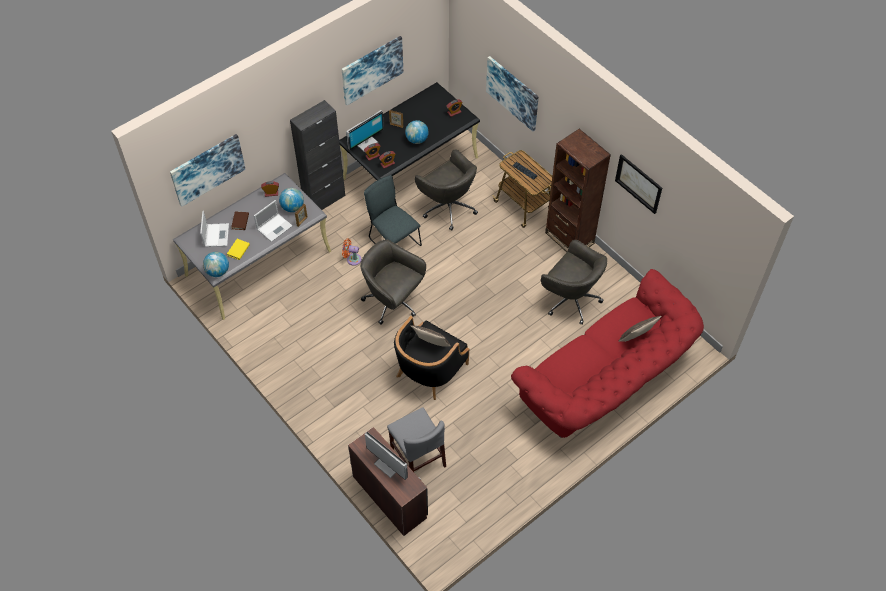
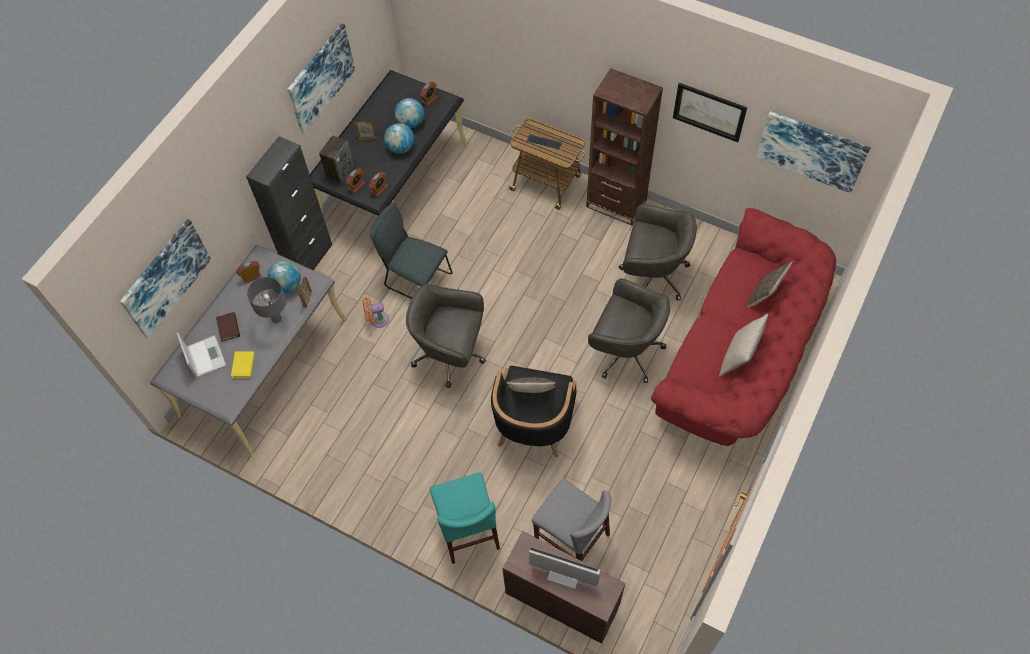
camera: 20 degrees left, 5 degrees up
globe [203,252,229,277] -> globe moved to [395,98,424,128]
laptop [254,200,293,242] -> grey table lamp [247,277,286,323]
monitor [346,110,384,152] -> speaker [319,135,355,185]
grey office chair [414,150,478,231] -> grey office chair moved to [588,278,670,383]
picture [486,56,539,132] -> picture moved to [756,111,870,193]
none -> turquoise chair [430,472,500,564]
none -> beige pillow [719,314,768,377]

